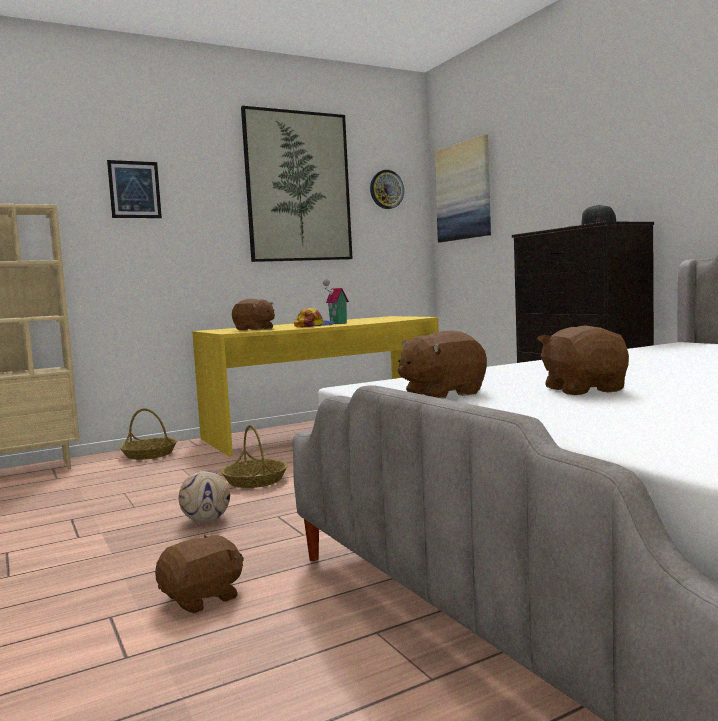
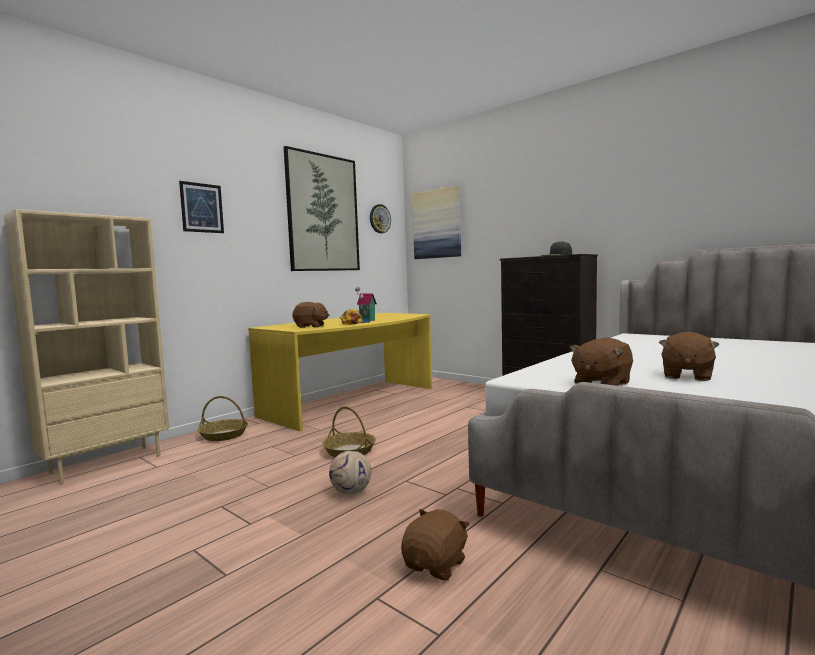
camera: 20 degrees left, 0 degrees up
brown plush toy [537,325,629,395] -> brown plush toy turned 120 degrees counterclockwise [659,332,720,381]

